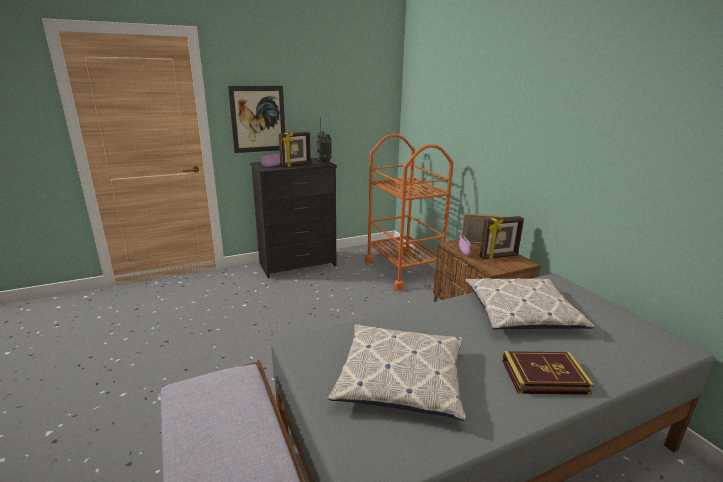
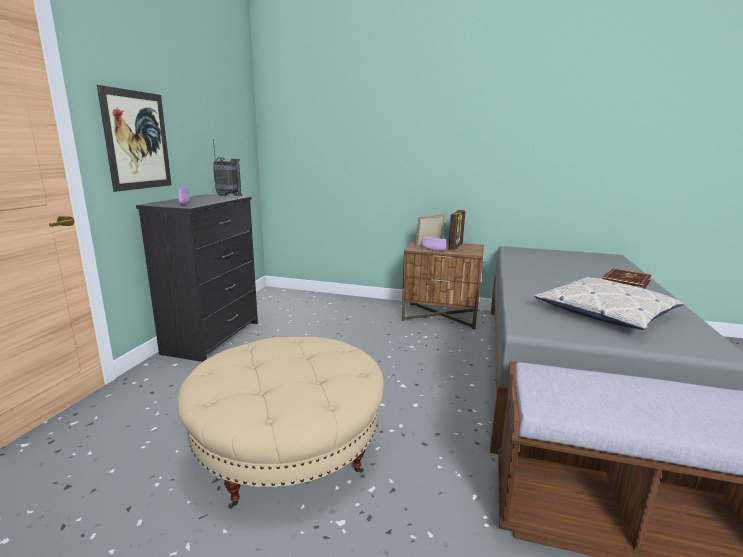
camera: 50 degrees left, 5 degrees down
picture frame [279,131,311,167] -> none
orange cart [365,134,454,290] -> none
pillow [465,278,595,330] -> none
none -> beige ottoman [177,337,384,509]

